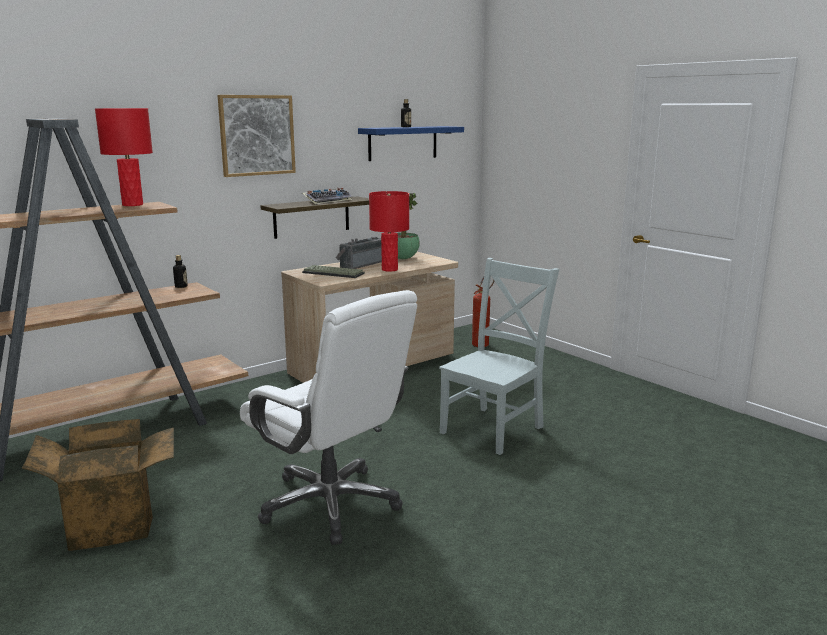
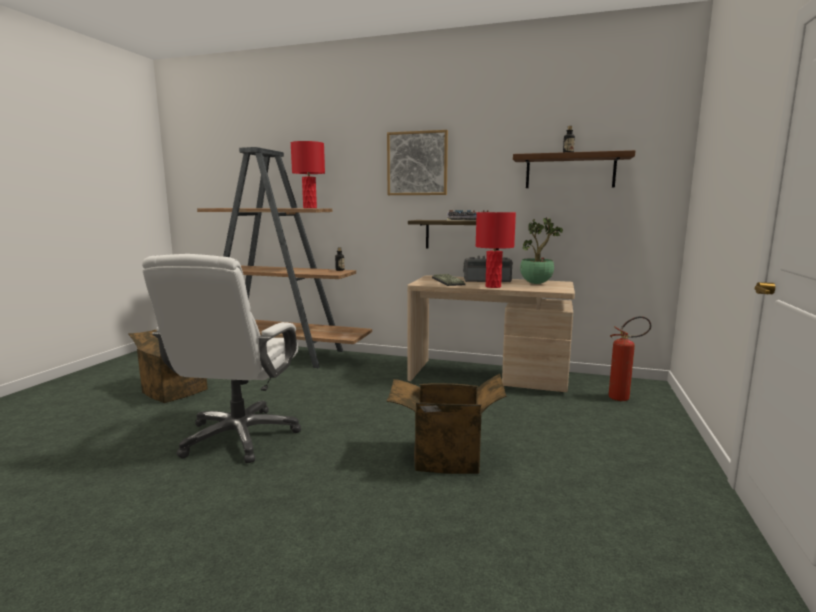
camera: 55 degrees right, 5 degrees down
blue shelf [358,126,464,161] -> brown shelf [513,150,635,188]
grey chair [439,258,559,455] -> cardboard box [387,374,506,474]

